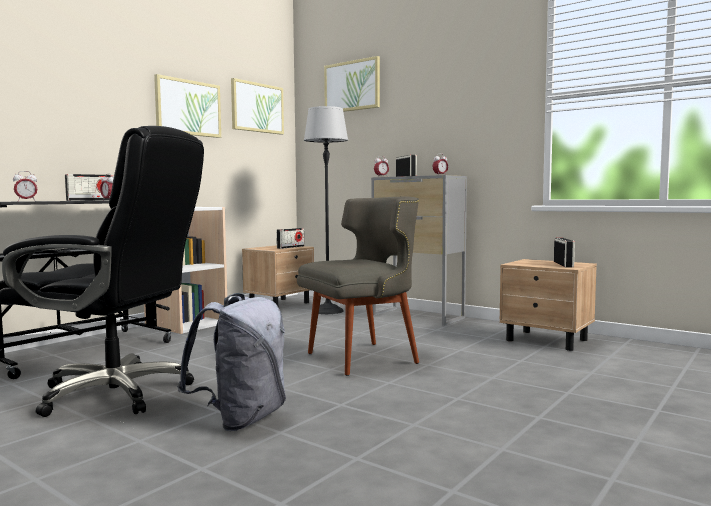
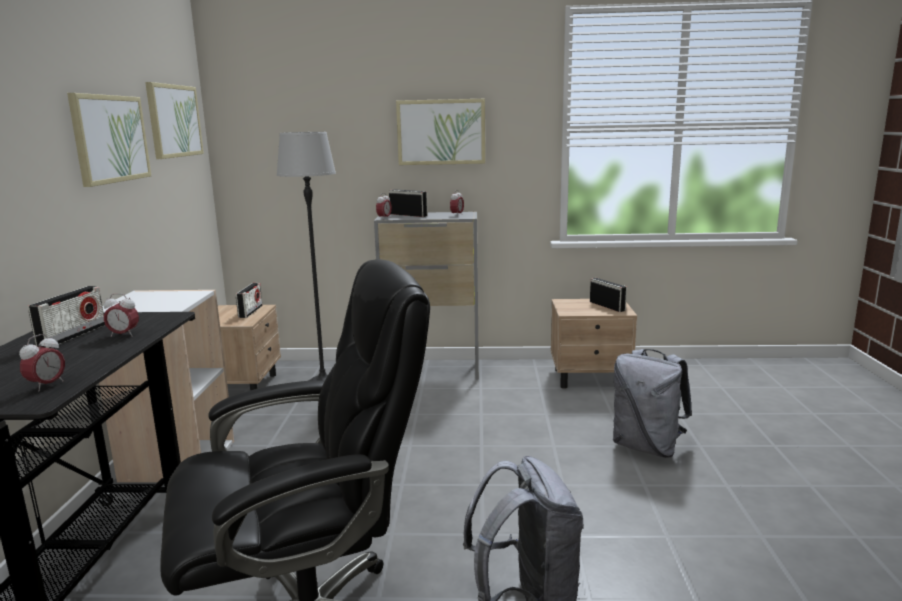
camera: 35 degrees left, 10 degrees up
grey chair [297,197,419,376] -> none
picture [324,56,380,112] -> picture moved to [396,99,485,165]
none -> grey backpack [613,349,692,458]

